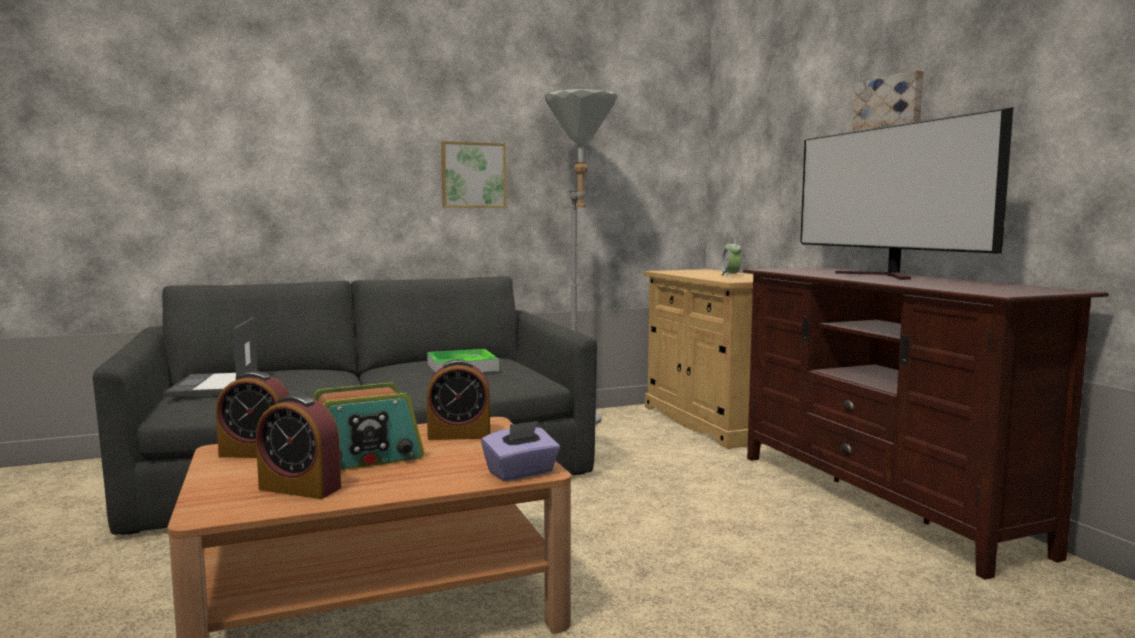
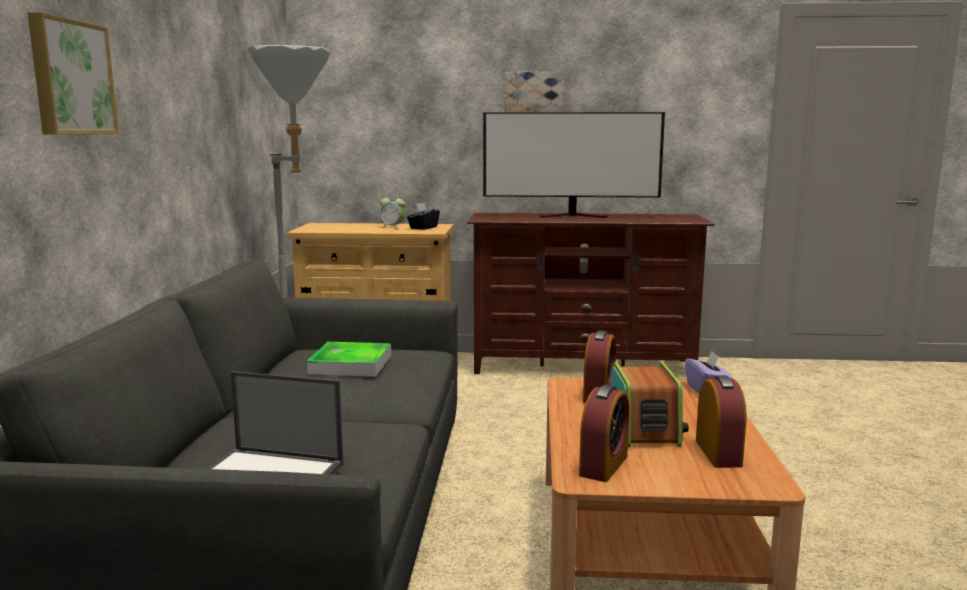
camera: 65 degrees left, 5 degrees up
alarm clock [256,394,341,499] -> alarm clock turned 45 degrees counterclockwise [696,375,747,468]
picture [441,141,506,208] -> picture moved to [28,12,118,135]
none -> black tissue box [407,202,440,230]

